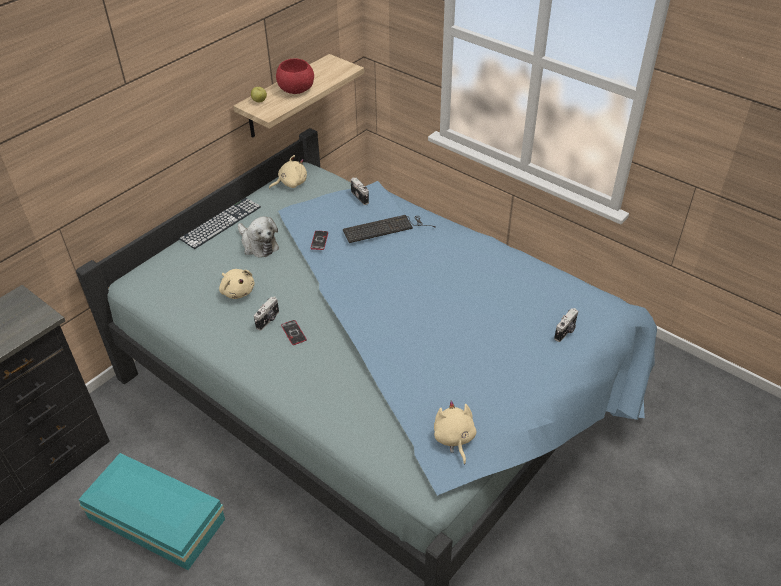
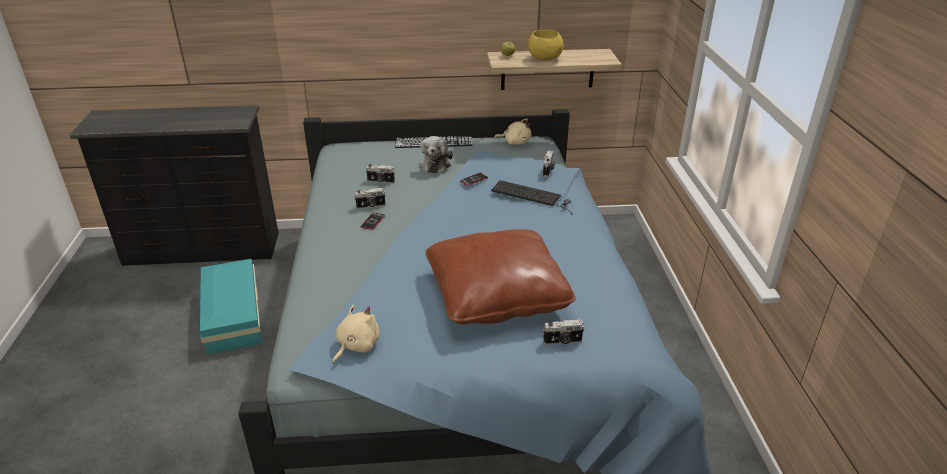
camera: 45 degrees right, 10 degrees down
beige plush toy [219,269,255,299] -> camera [366,164,395,183]
red bowl [276,58,314,94] -> yellow bowl [528,29,564,61]
none -> brown pillow [425,229,576,324]

